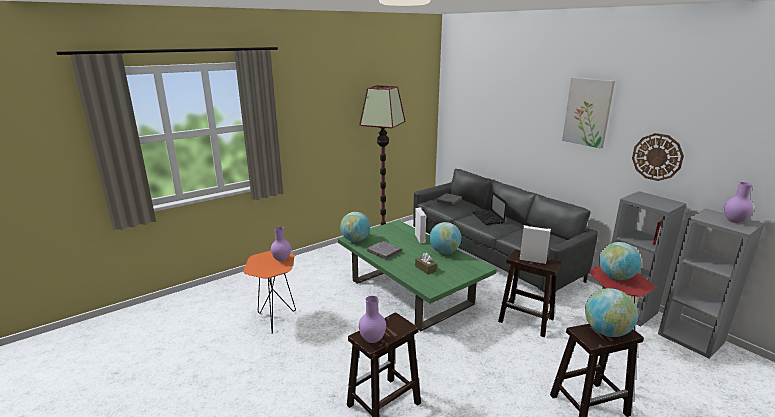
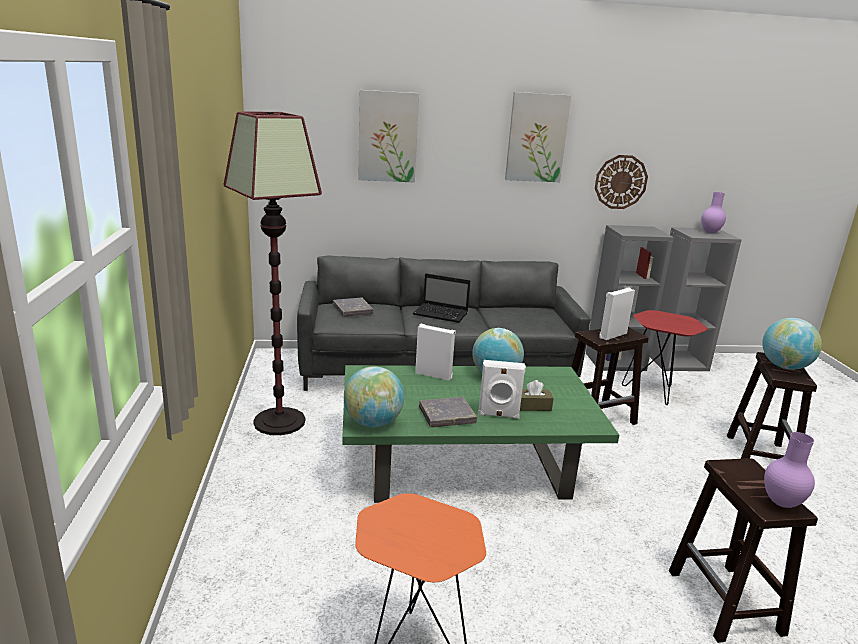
camera: 60 degrees left, 0 degrees up
purple vase [271,227,291,262] -> none
globe [599,242,641,280] -> none
none -> picture [358,90,419,183]
none -> white speaker [478,360,526,419]

